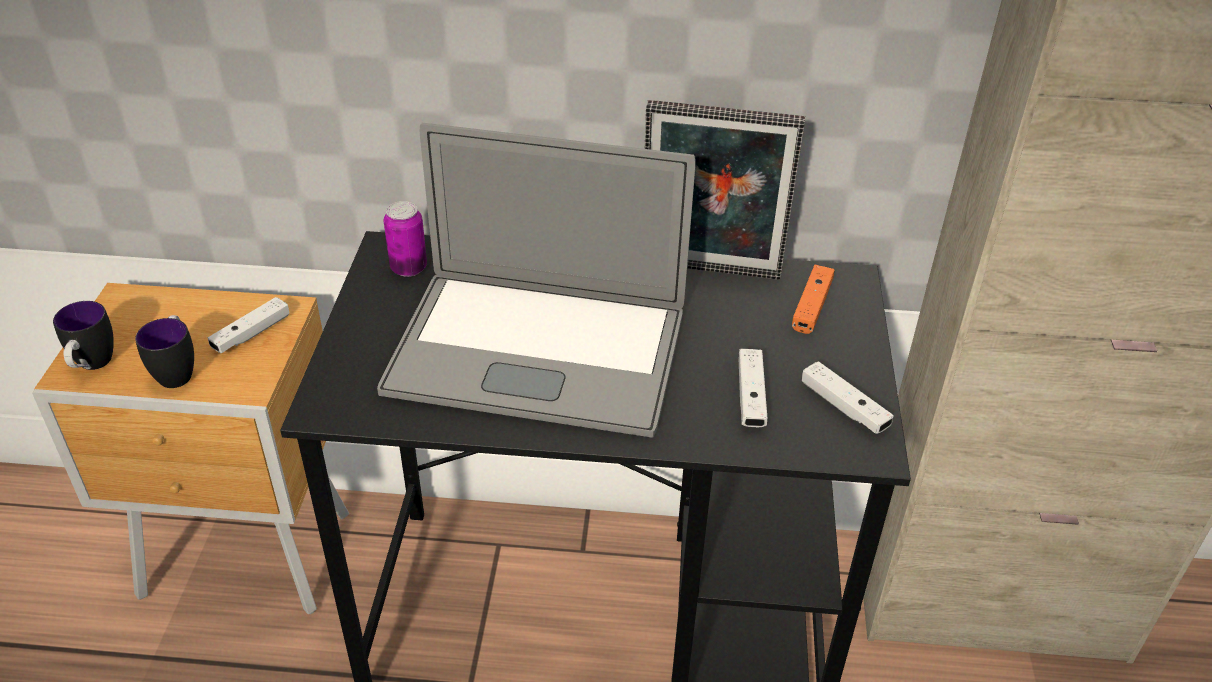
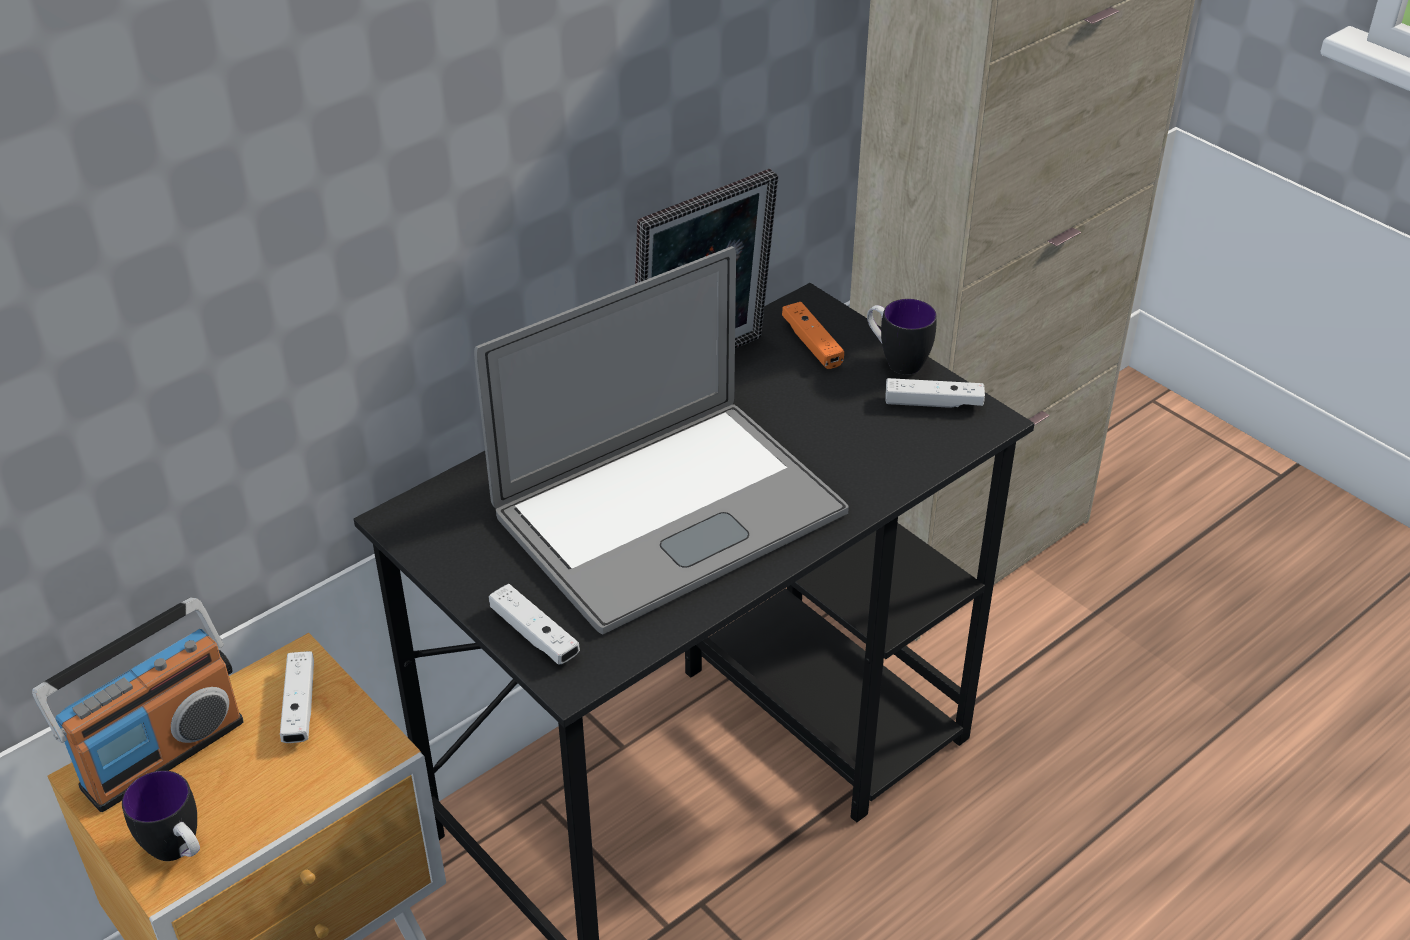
camera: 45 degrees left, 0 degrees up
mug [135,315,194,388] -> mug moved to [867,299,937,375]
can [384,201,427,277] -> none
white game controller [739,349,767,427] -> white game controller moved to [489,584,580,665]
none -> radio [32,597,243,812]

